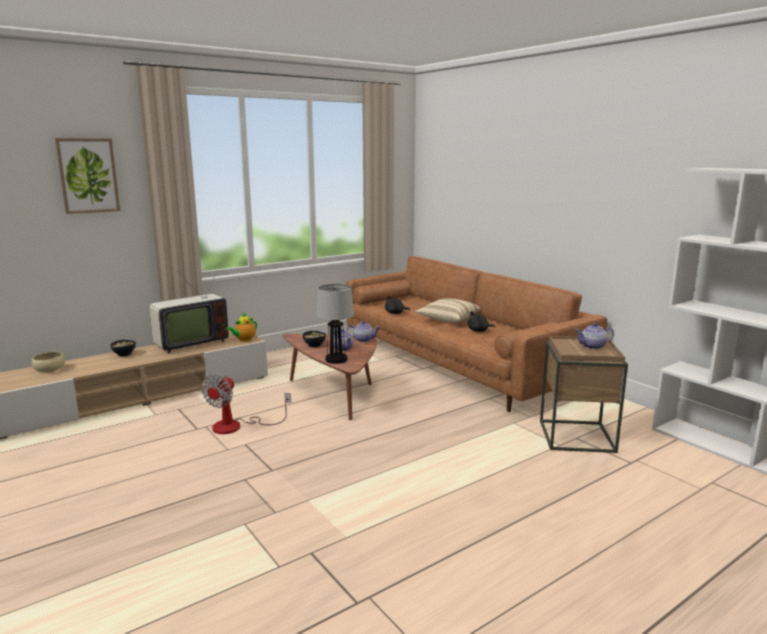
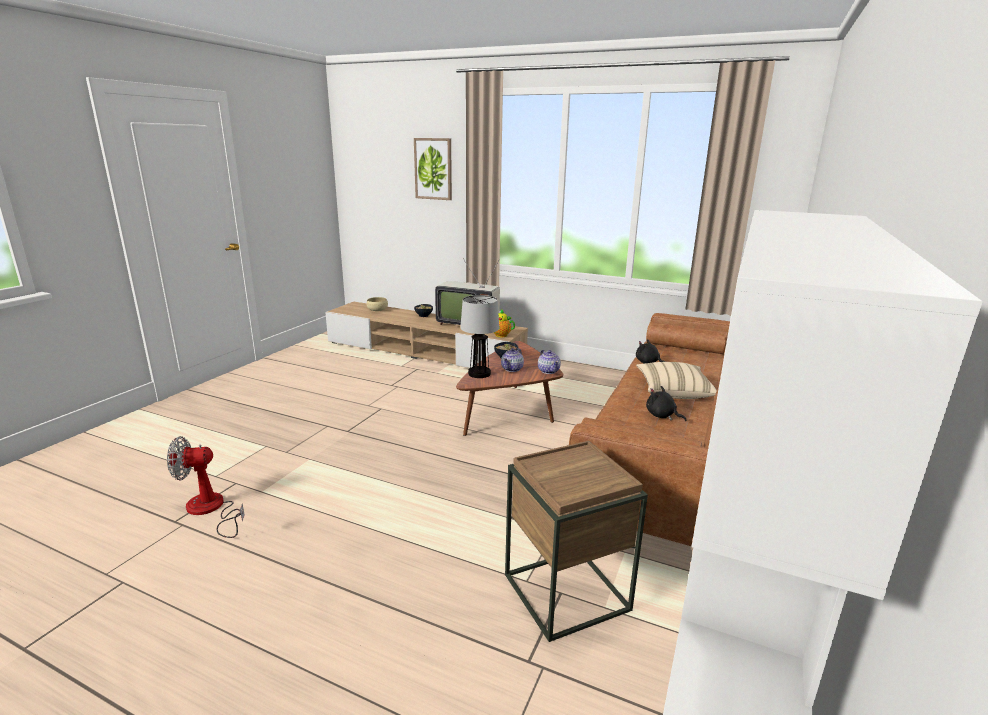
camera: 60 degrees right, 5 degrees up
fan [201,374,291,434] -> fan moved to [167,436,245,538]
teapot [575,323,614,349] -> none

